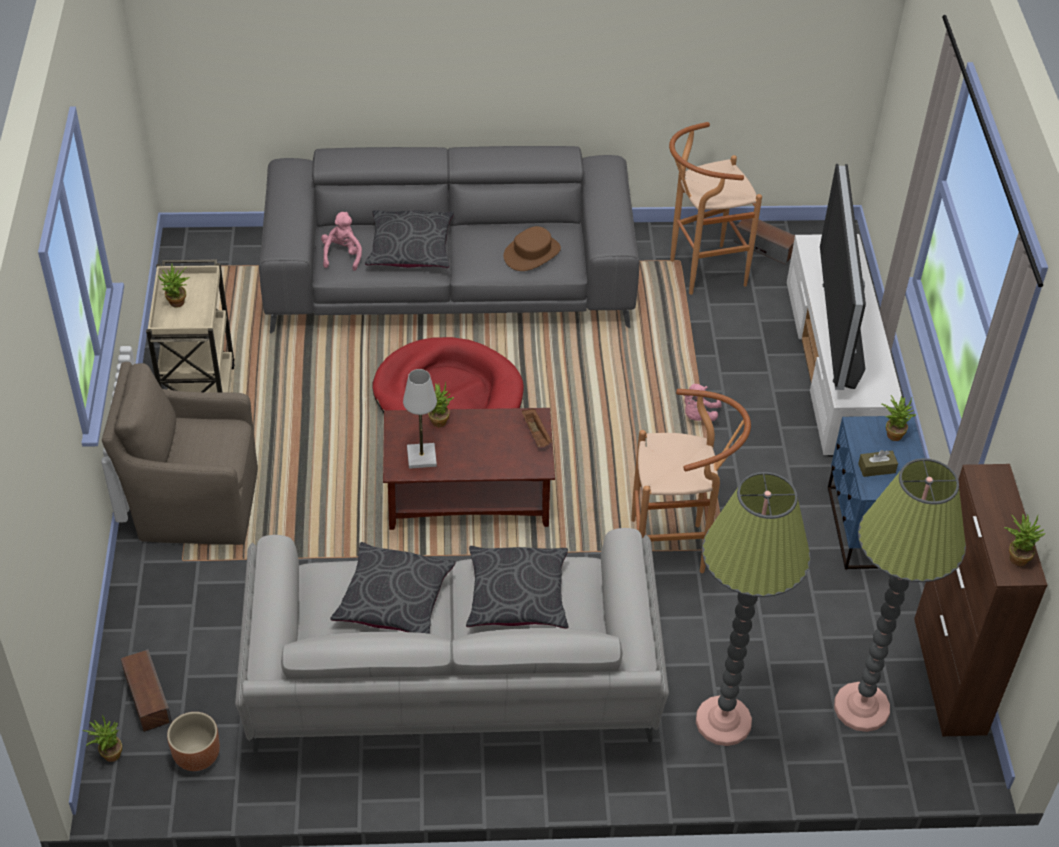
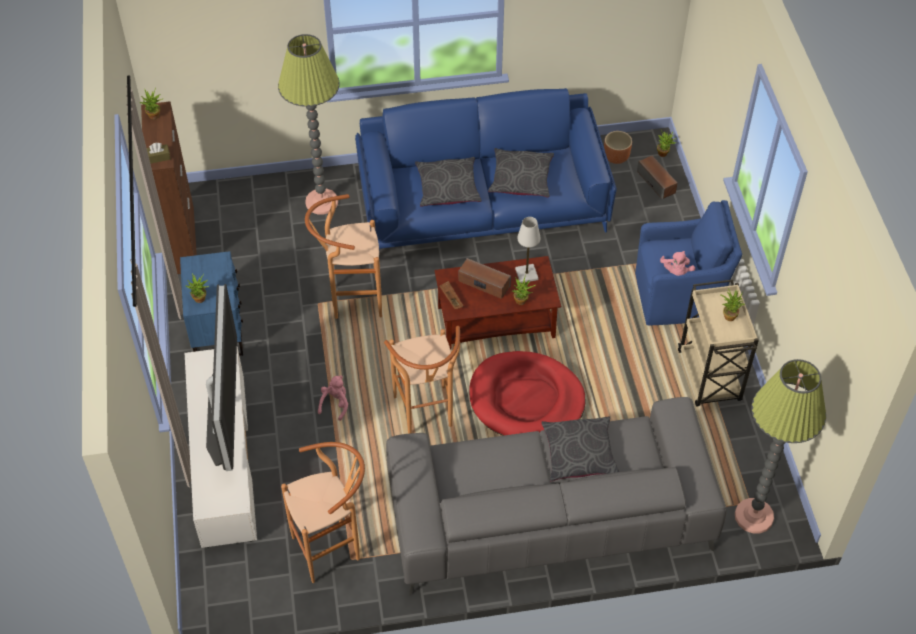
camera: 175 degrees right, 5 degrees up
brown armchair [102,362,258,545] -> blue armchair [635,200,742,326]
grey sofa [235,528,669,753] -> blue sofa [355,88,617,249]
pink plush toy [321,212,362,271] -> pink plush toy moved to [660,251,695,276]
brown hat [504,226,561,271] -> none
speaker [733,218,795,265] -> speaker moved to [459,258,511,299]
floor lamp [834,458,966,732] -> floor lamp moved to [735,359,826,534]
brown tissue box [858,450,898,477] -> brown tissue box moved to [147,143,171,164]
none -> brown stool [384,326,460,434]

